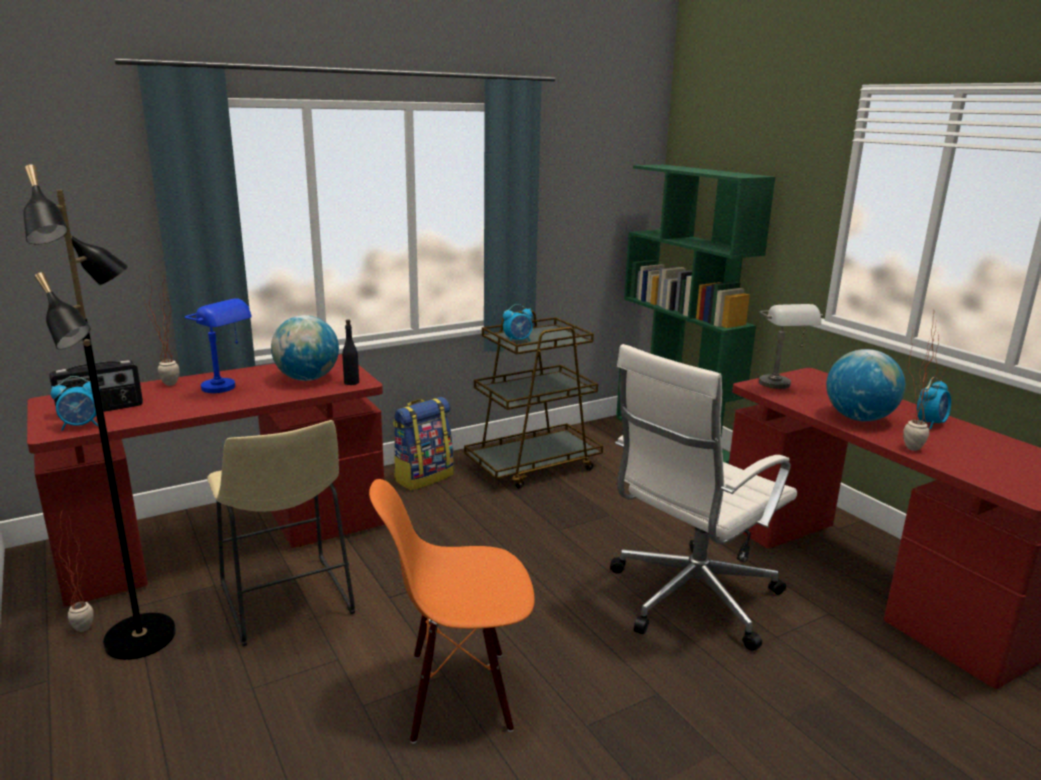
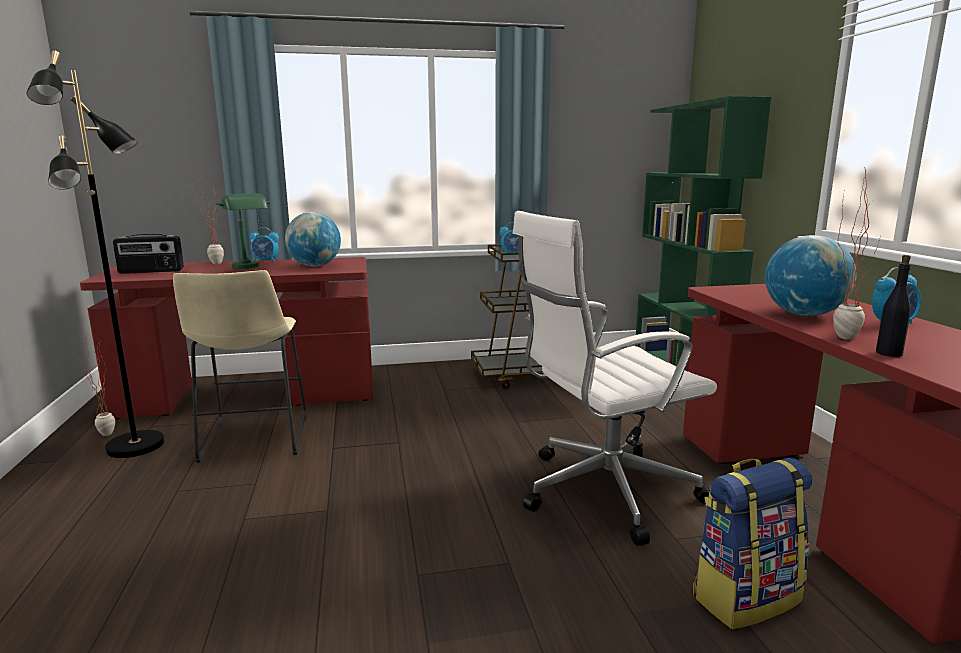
camera: 20 degrees right, 5 degrees down
alarm clock [51,376,100,431] -> alarm clock moved to [249,227,279,262]
blue table lamp [185,298,252,393] -> green table lamp [215,193,270,269]
black bottle [342,319,359,385] -> black bottle moved to [876,255,911,357]
orange chair [369,479,535,743] -> none
backpack [393,397,454,490] -> backpack moved to [693,458,812,629]
grey table lamp [759,304,823,389] -> none

